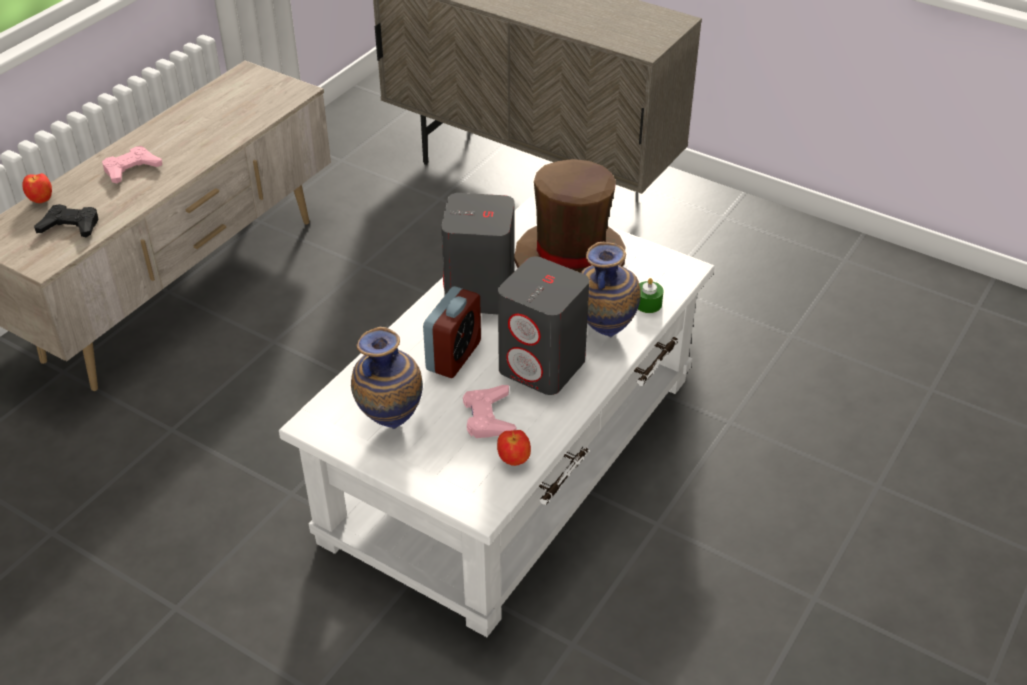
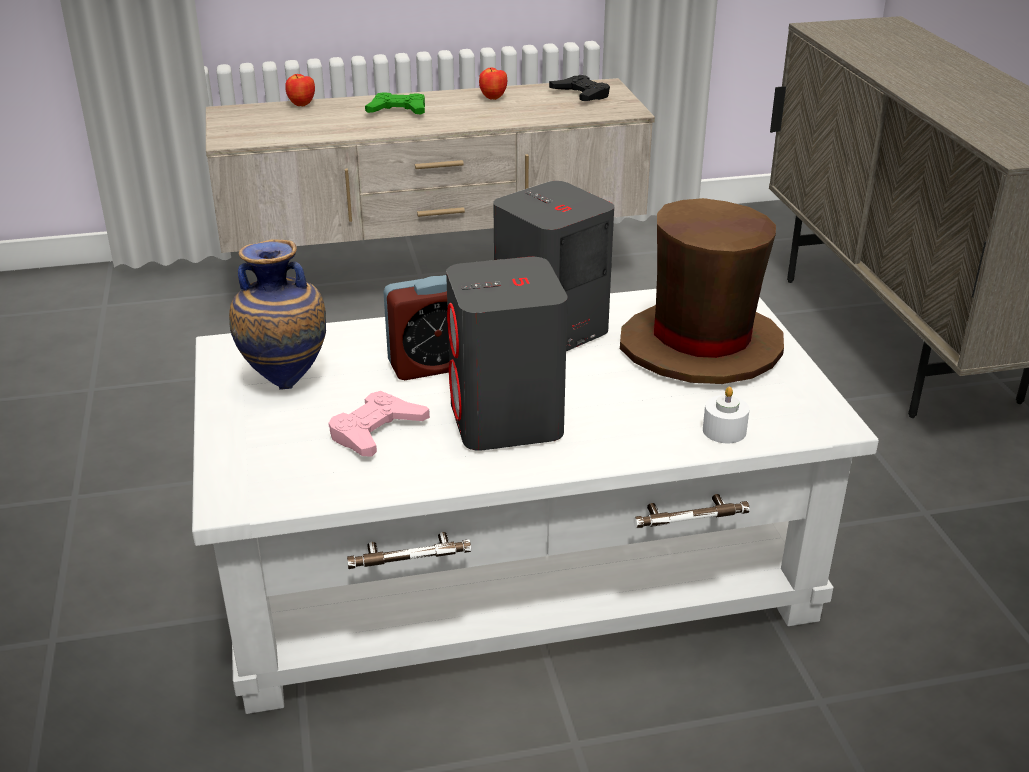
camera: 45 degrees right, 10 degrees down
black game controller [34,204,99,237] -> black game controller moved to [549,75,610,101]
pink game controller [102,146,162,183] -> green game controller [365,92,425,114]
apple [497,430,531,466] -> apple moved to [479,68,507,100]
vase [581,242,641,337] -> none
green candle [638,278,663,313] -> white candle [703,387,750,444]

